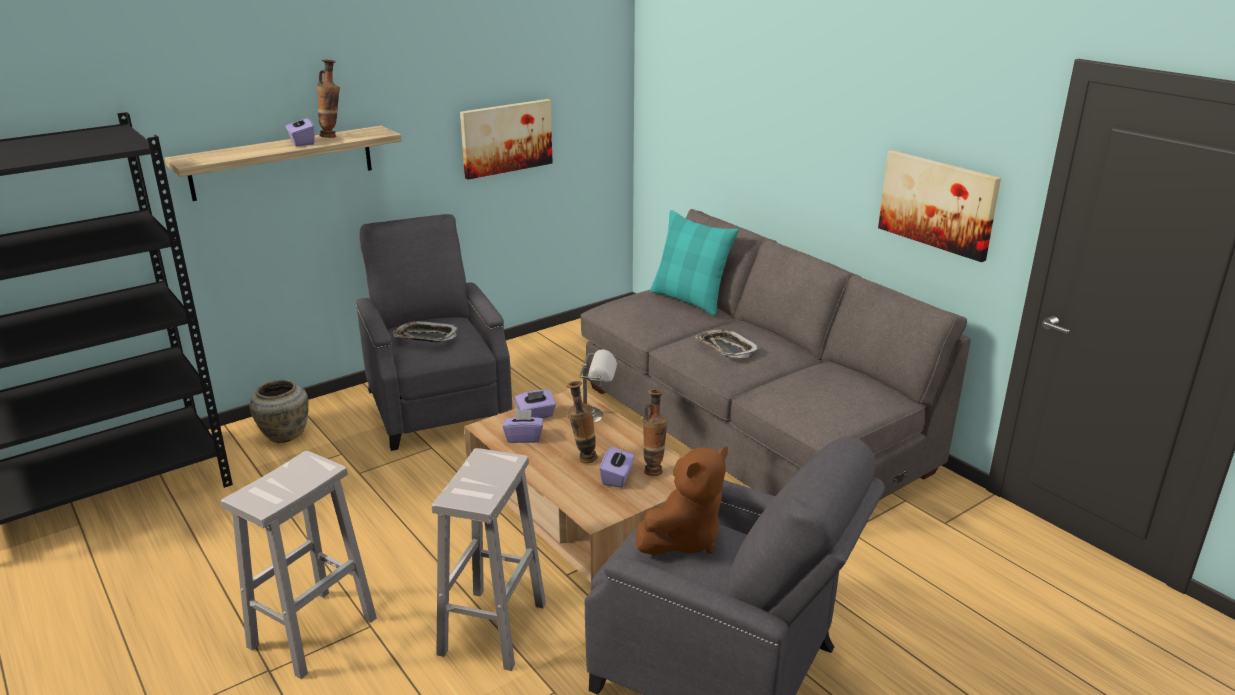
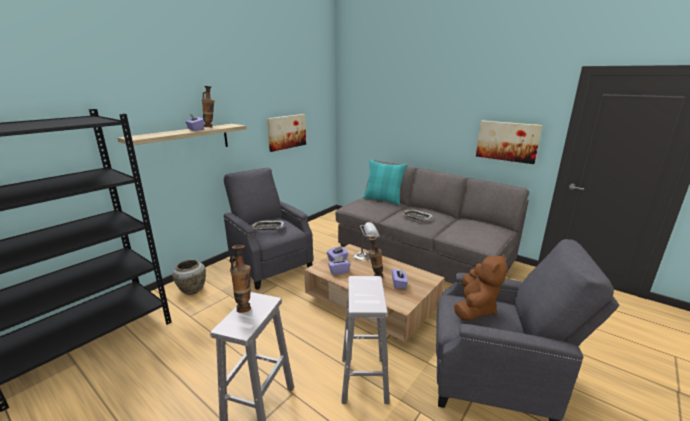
camera: 15 degrees left, 5 degrees down
vase [642,389,668,476] -> vase moved to [230,245,251,313]

